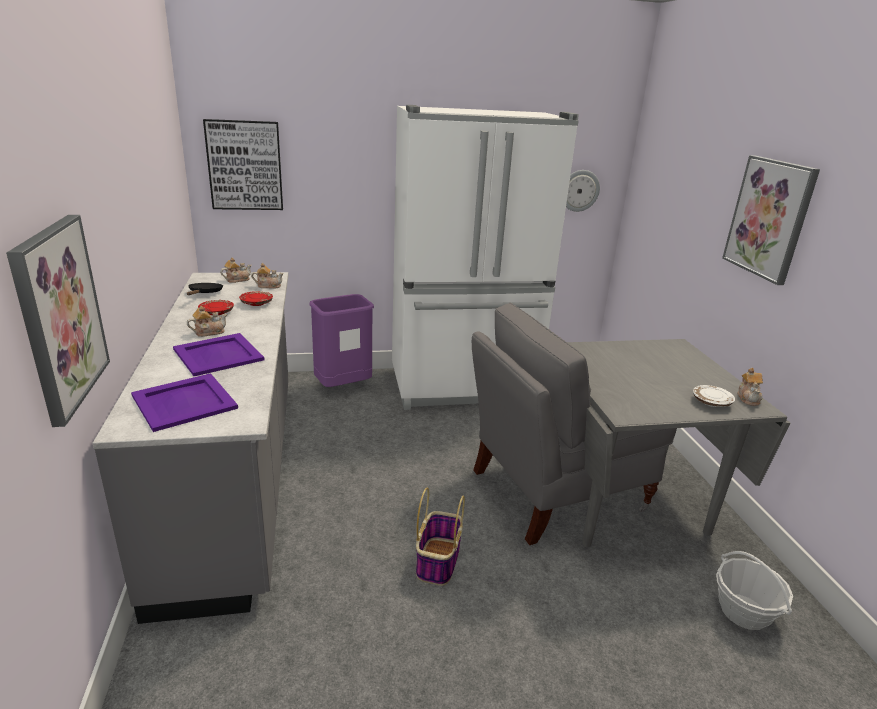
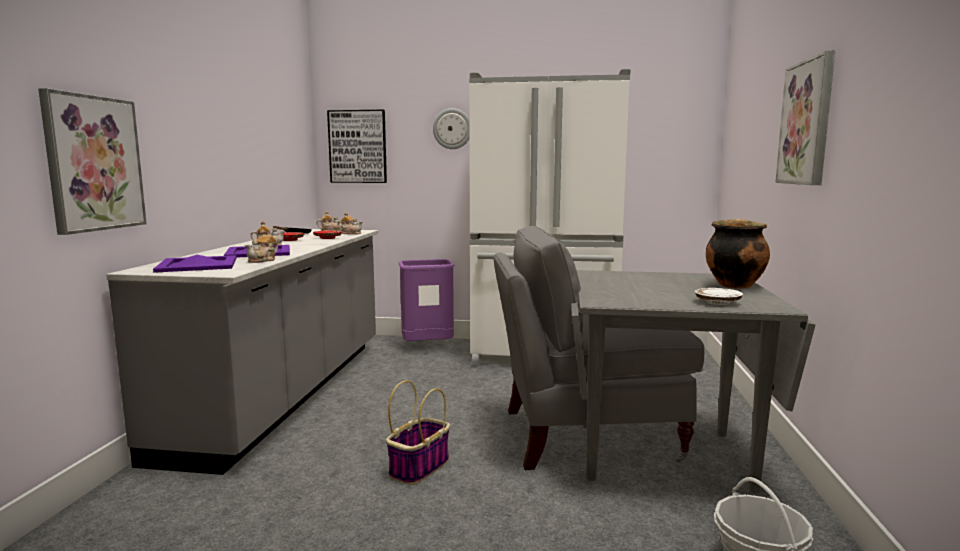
camera: 20 degrees right, 15 degrees down
wall clock [566,170,600,212] -> wall clock moved to [433,108,470,149]
teapot [737,368,763,406] -> teapot moved to [245,230,278,263]
none -> cooking pot [706,219,770,288]

